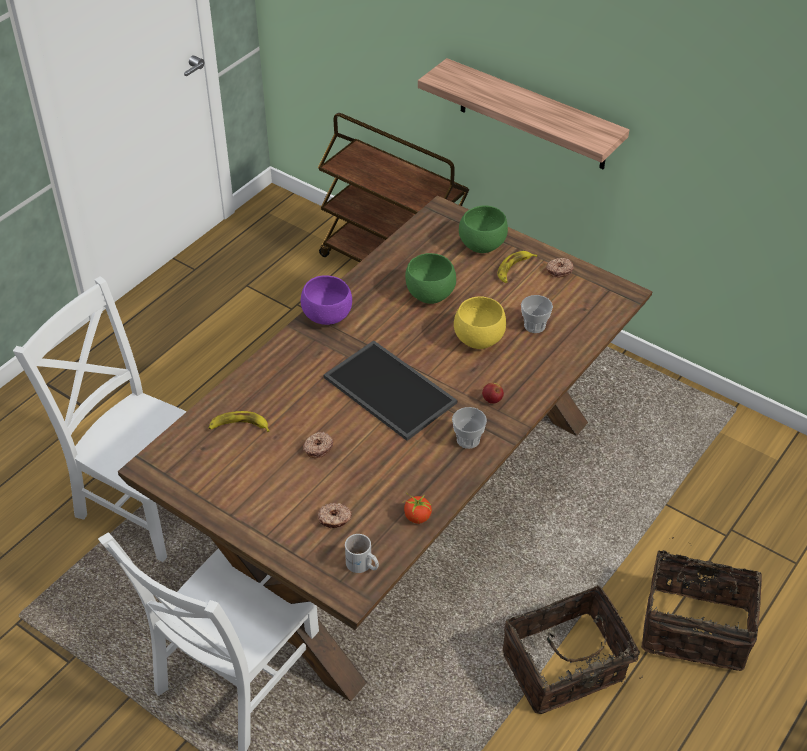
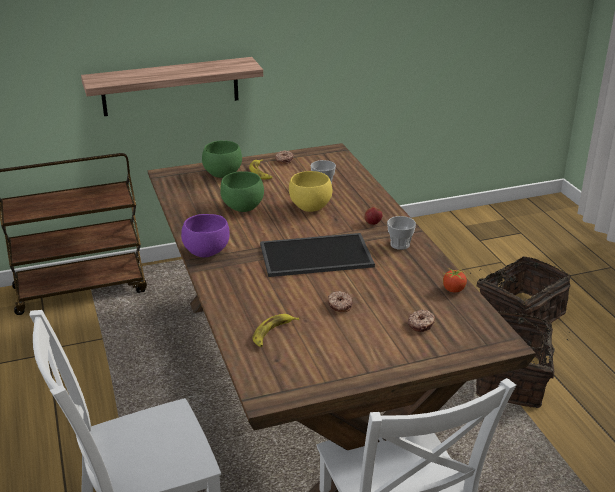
camera: 55 degrees left, 15 degrees down
white mug [345,534,379,573] -> none

